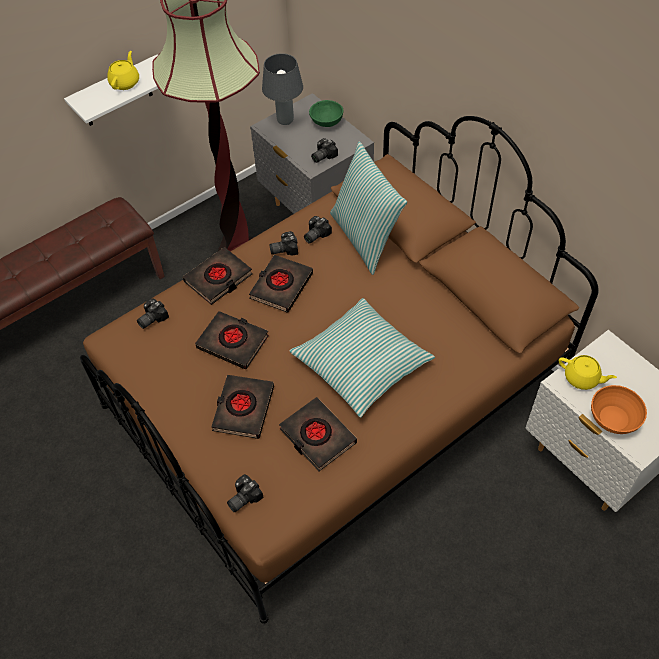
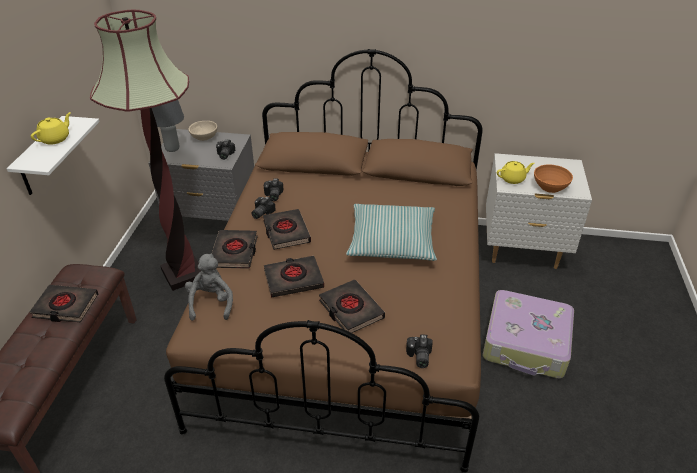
camera: 45 degrees left, 15 degrees down
yellow teapot [107,51,139,90] -> yellow teapot turned 60 degrees clockwise [31,112,71,145]
camera [137,298,169,329] -> grey plush toy [185,254,233,321]
black book [279,397,357,471] -> black book moved to [29,285,98,322]
green bowl [309,100,343,127] -> beige bowl [188,121,217,141]
pillow [330,142,407,275] -> none
none -> suitcase [483,290,574,379]

